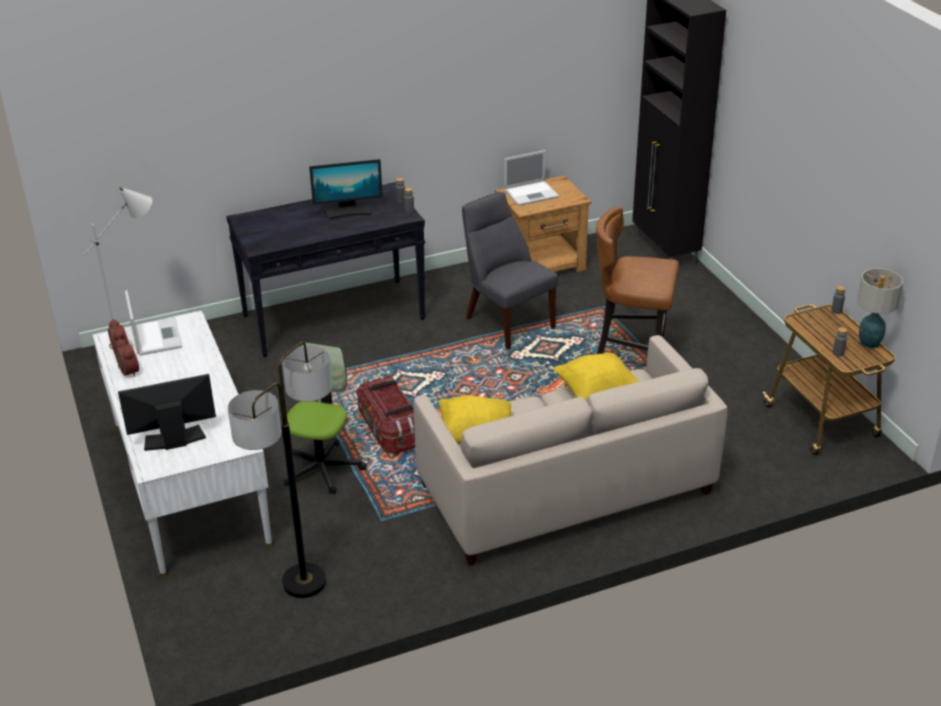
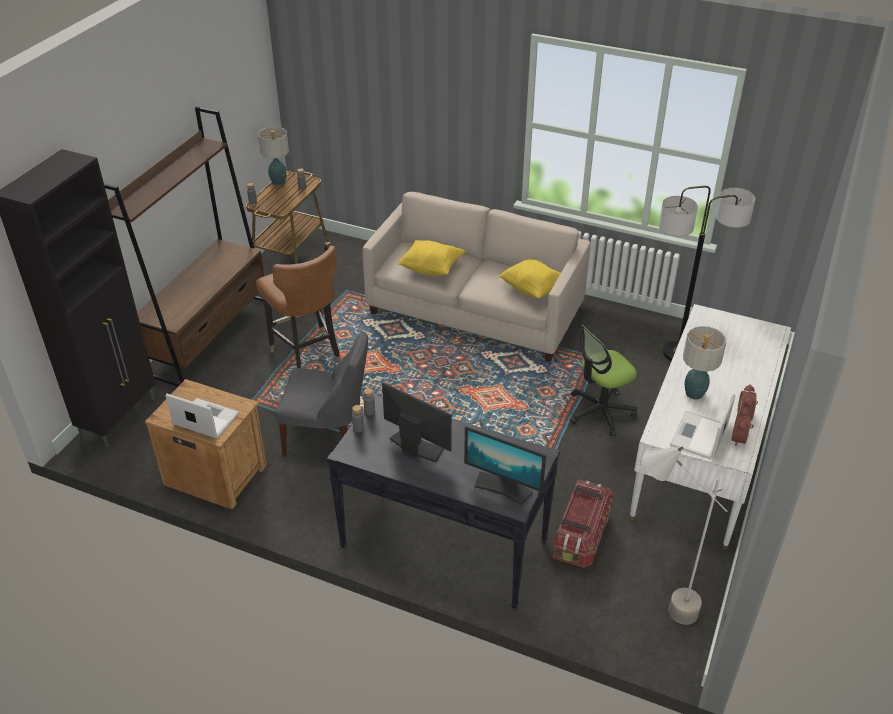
camera: 135 degrees left, 5 degrees up
monitor [118,374,216,451] -> monitor moved to [464,426,546,505]
storage box [356,375,415,454] -> storage box moved to [553,479,614,568]
grey chair [462,192,558,349] -> grey chair turned 90 degrees counterclockwise [276,332,368,457]
none -> brown bookcase [104,106,264,386]
none -> table lamp [683,326,727,400]

